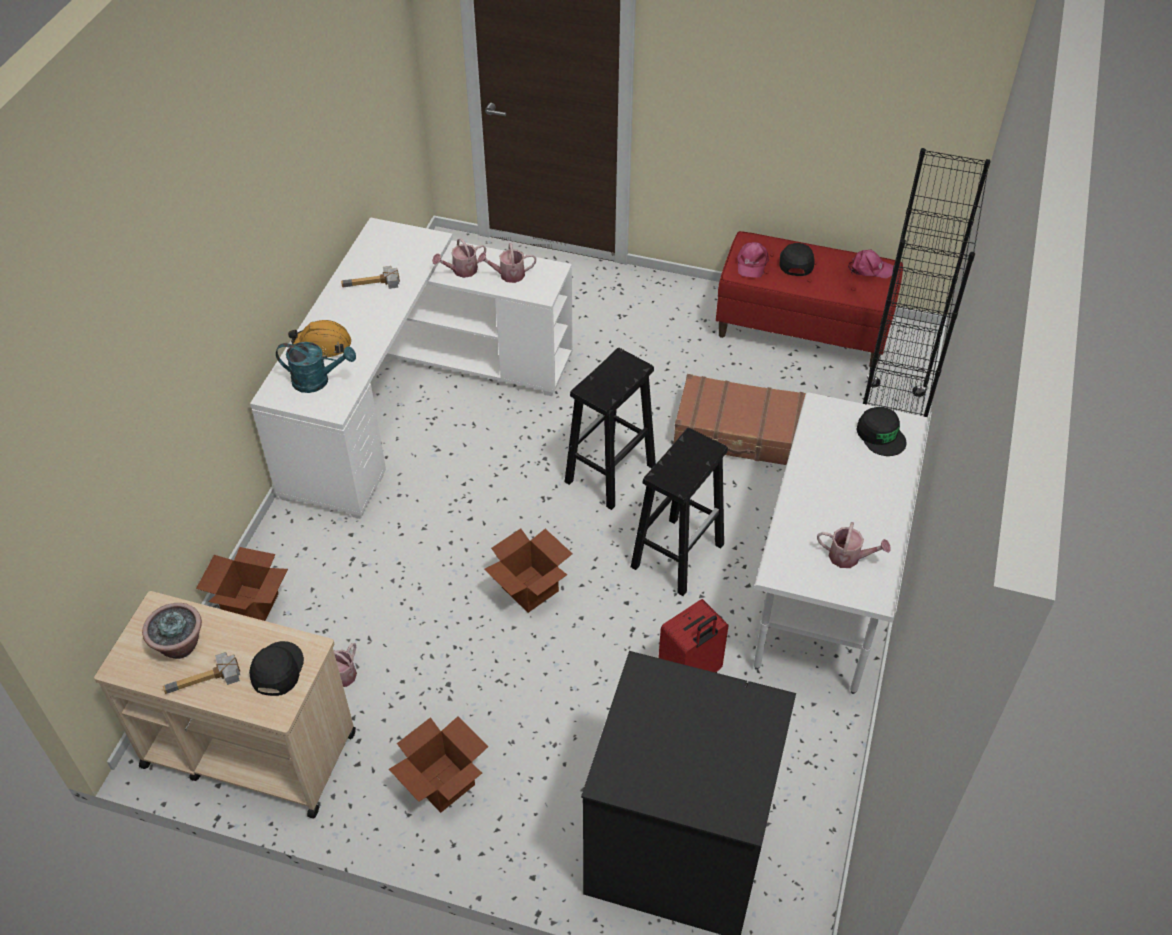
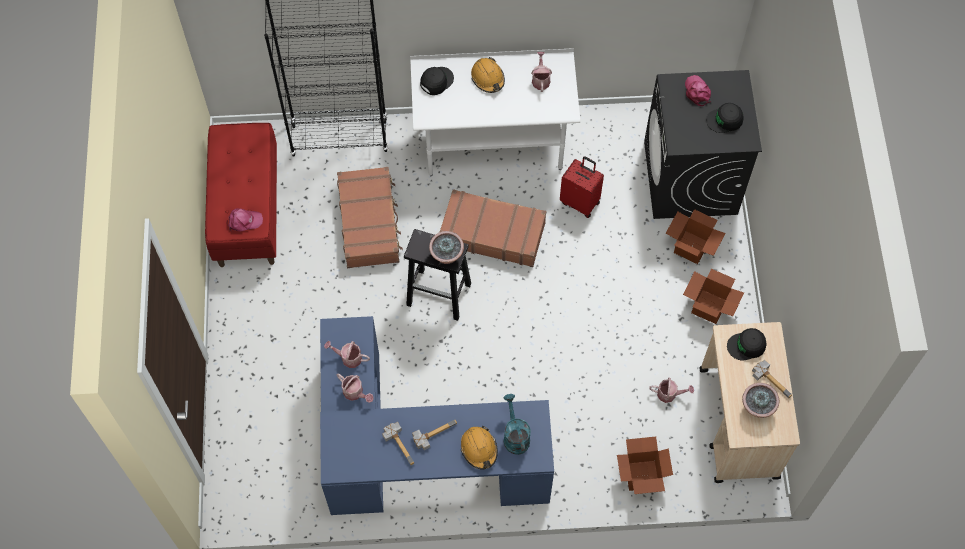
camera: 110 degrees left, 15 degrees up
white desk [250,217,573,519] -> blue desk [320,316,554,515]
watering can [478,243,536,283] -> watering can turned 135 degrees clockwise [324,341,370,368]
cardboard box [484,528,573,613] -> cardboard box moved to [666,209,726,264]
black stool [631,428,728,596] -> brown suitcase [440,189,546,267]
black cap [779,243,815,276] -> black cap moved to [706,103,744,133]
pink cap [848,250,894,278] -> pink cap moved to [685,75,711,106]
none -> hammer [412,420,457,450]
none -> potted plant [429,231,464,264]
none -> orange hard hat [471,57,505,93]

